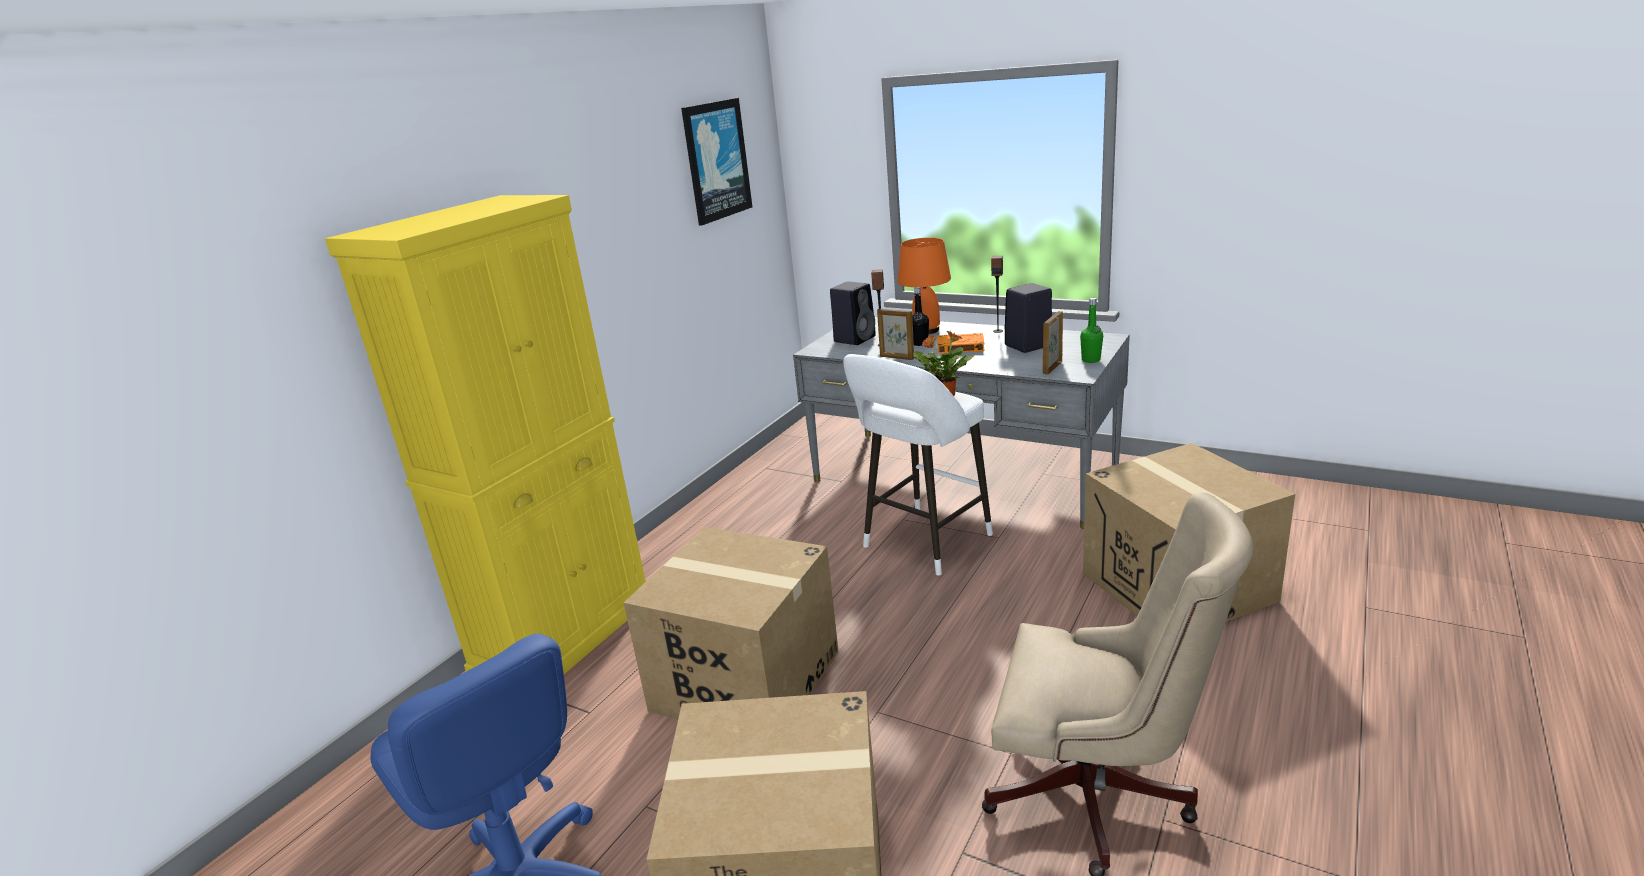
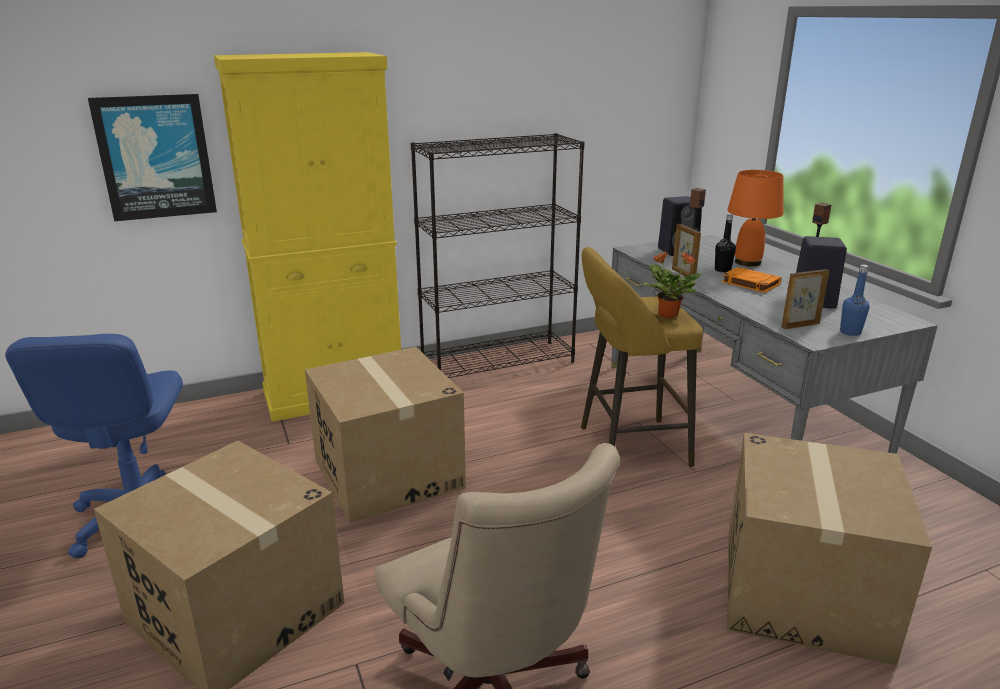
camera: 35 degrees right, 0 degrees up
picture [681,98,752,226] -> picture moved to [88,94,217,221]
white stool [843,354,993,575] -> yellow stool [581,247,703,467]
green bottle [1080,298,1103,363] -> blue bottle [840,265,869,336]
none -> black bookcase [411,133,585,378]

